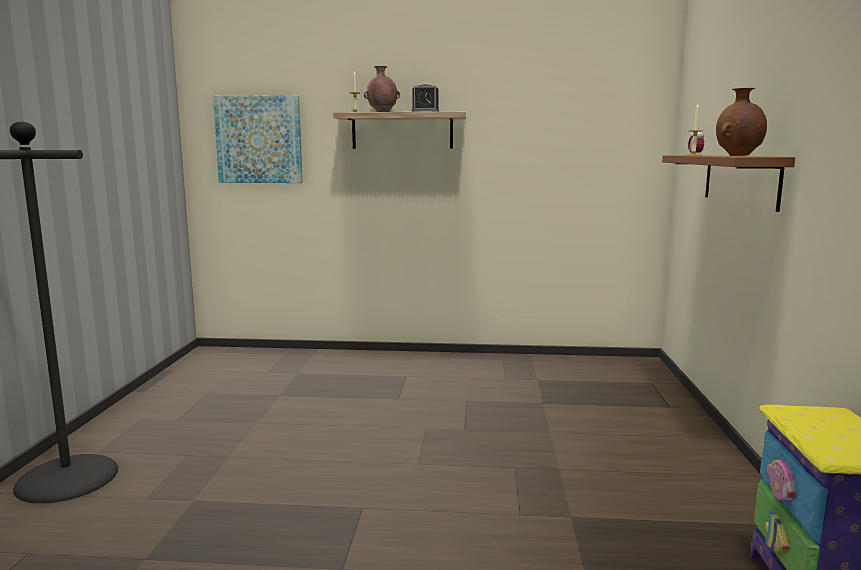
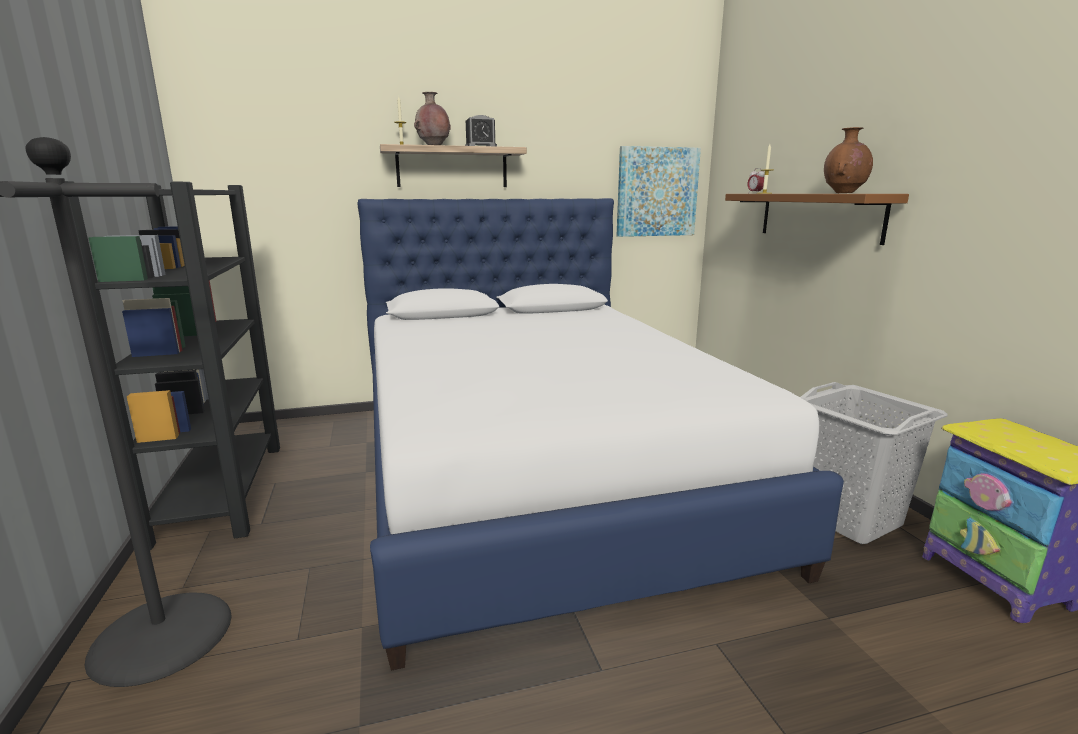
camera: 20 degrees left, 5 degrees up
picture [213,95,303,183] -> picture moved to [617,146,701,237]
none -> black bookcase [65,181,280,550]
none -> white bed [357,198,844,671]
none -> grey laundry basket [800,382,948,544]

